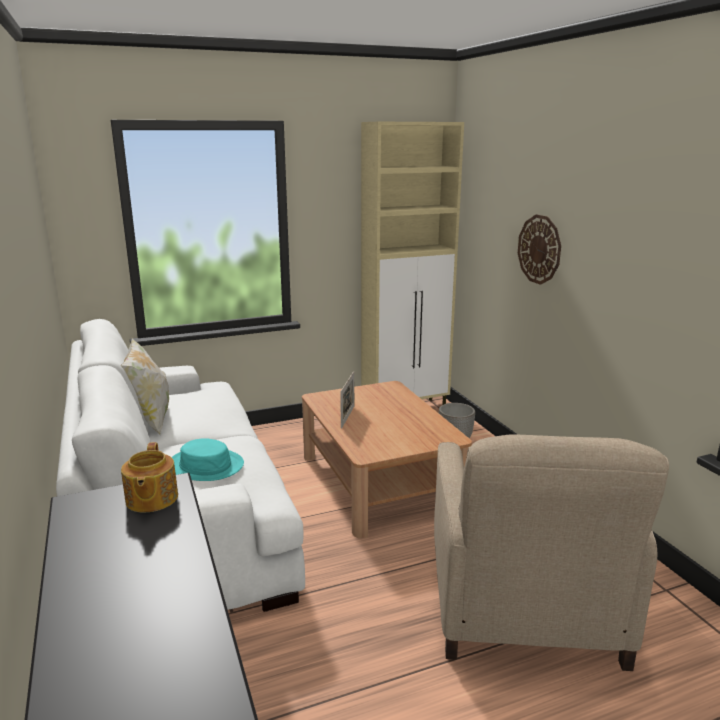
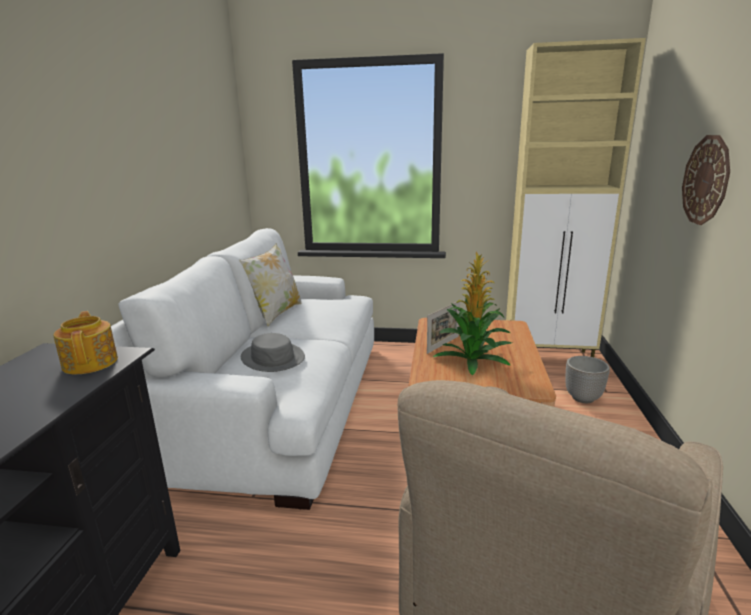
camera: 30 degrees right, 0 degrees up
teapot [121,442,178,512] -> teapot turned 135 degrees clockwise [53,311,118,374]
turquoise hat [172,438,244,481] -> grey hat [241,333,305,372]
none -> potted plant [433,252,512,375]

